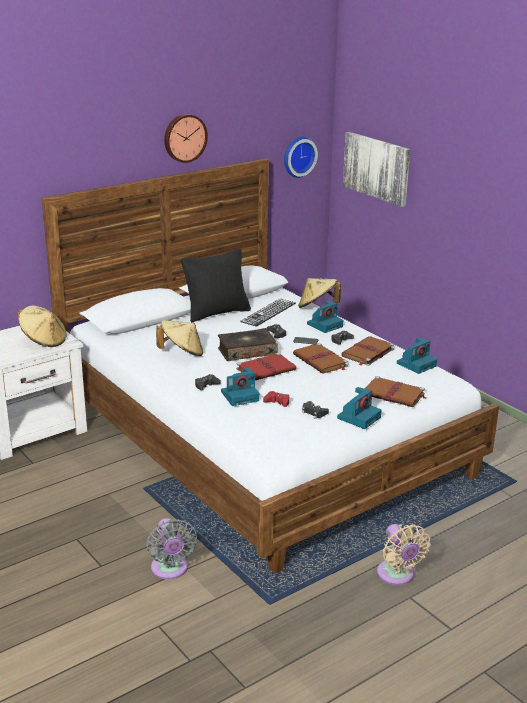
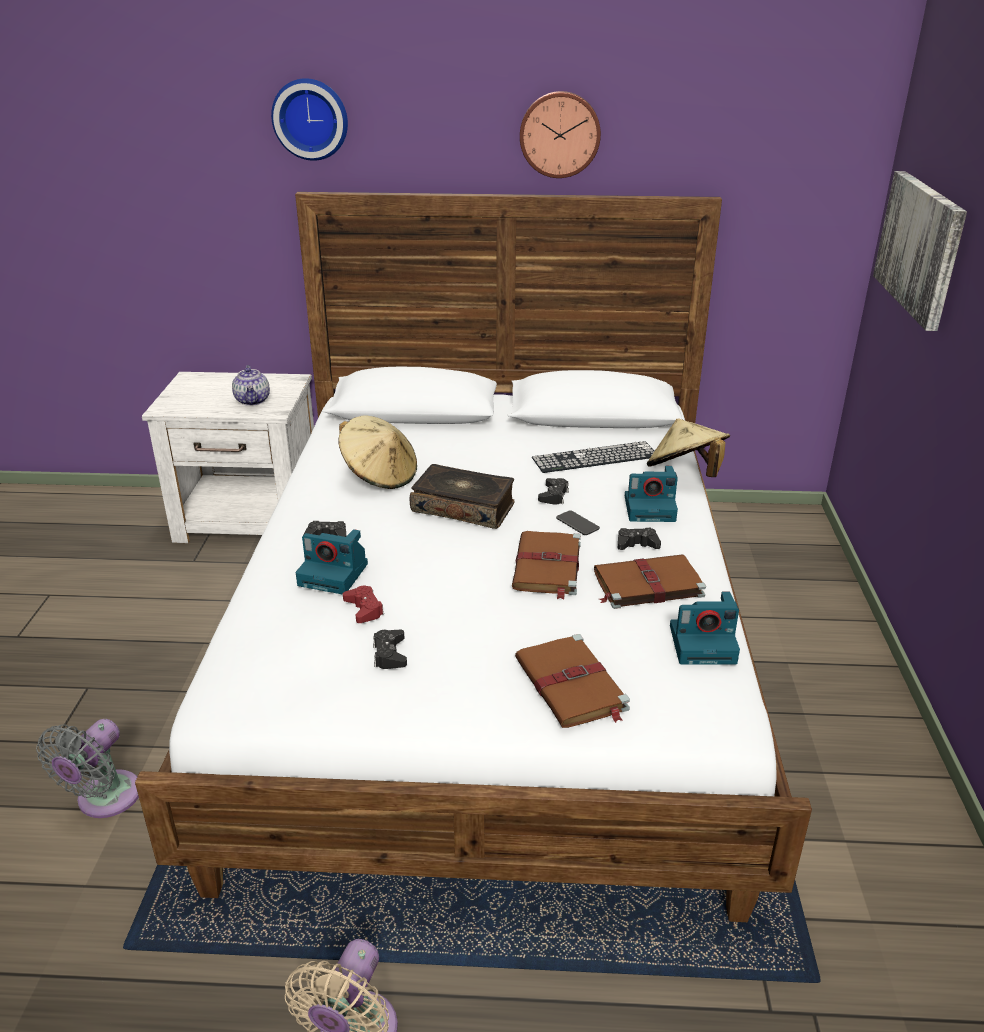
camera: 40 degrees right, 5 degrees up
beige hat [18,306,66,347] -> teapot [232,365,270,406]
black pillow [181,248,251,323] -> none
red book [236,353,296,380] -> none
wall clock [284,136,318,178] -> wall clock moved to [271,78,348,161]
camera [337,387,381,429] -> none

